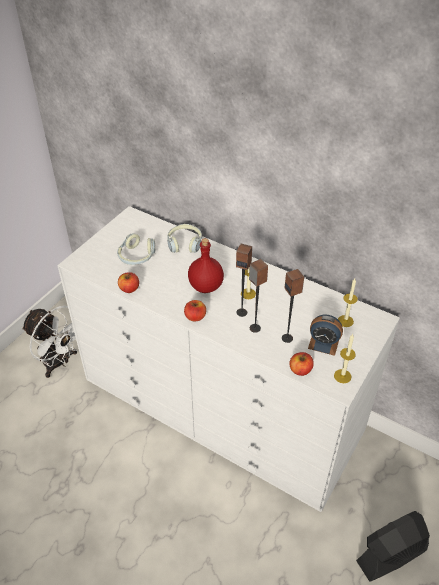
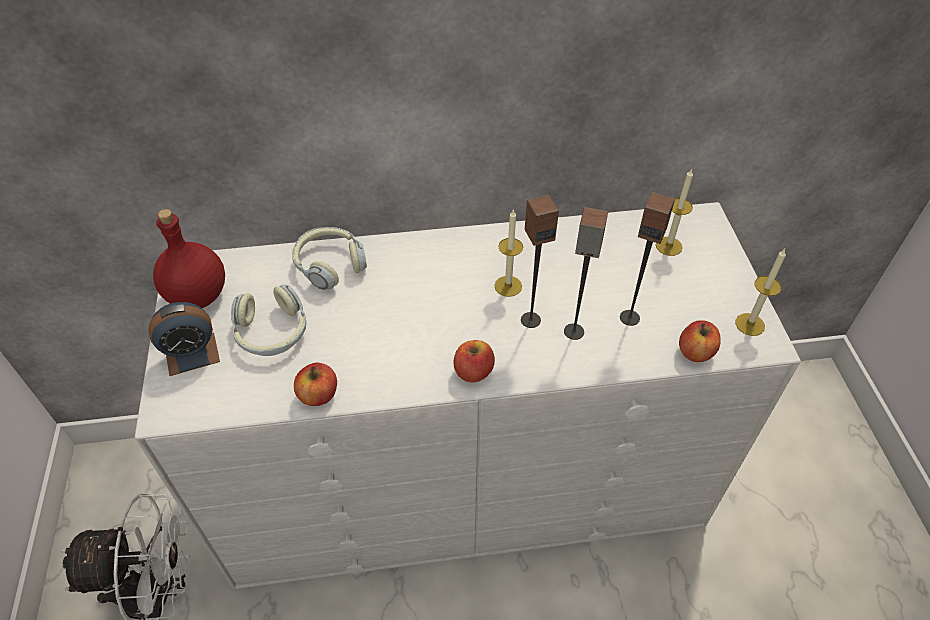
camera: 40 degrees left, 5 degrees up
red bottle [188,238,224,293] -> red bottle moved to [153,209,225,308]
alarm clock [308,315,343,356] -> alarm clock moved to [148,302,220,376]
black fan [356,511,430,582] -> none

